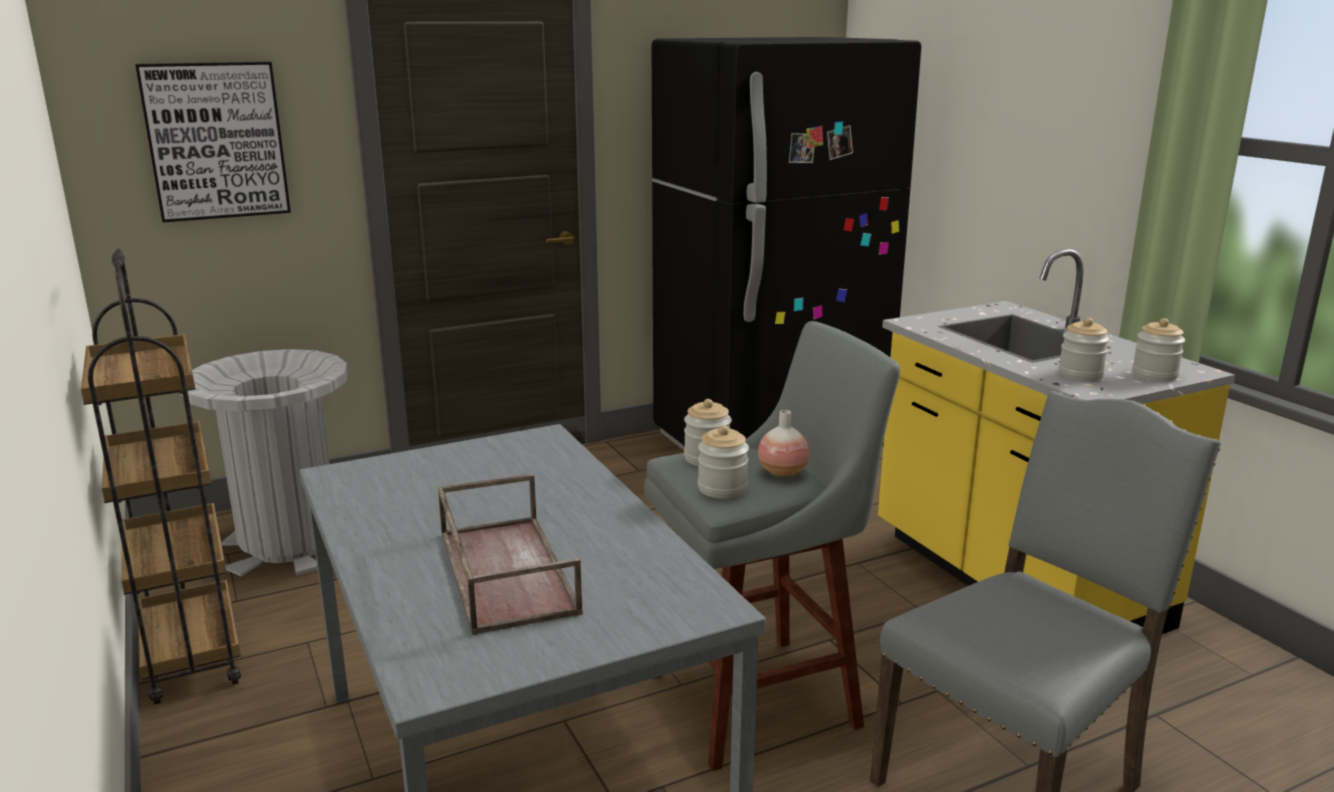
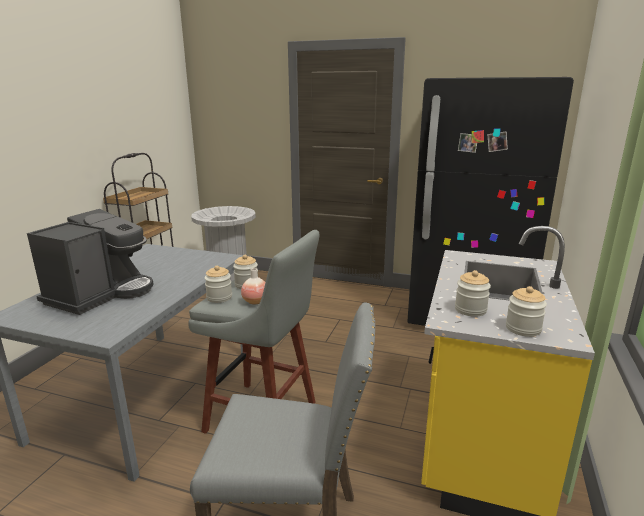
camera: 45 degrees right, 0 degrees up
picture [135,62,291,222] -> none
brown tray [438,474,583,635] -> coffee machine [27,209,153,315]

